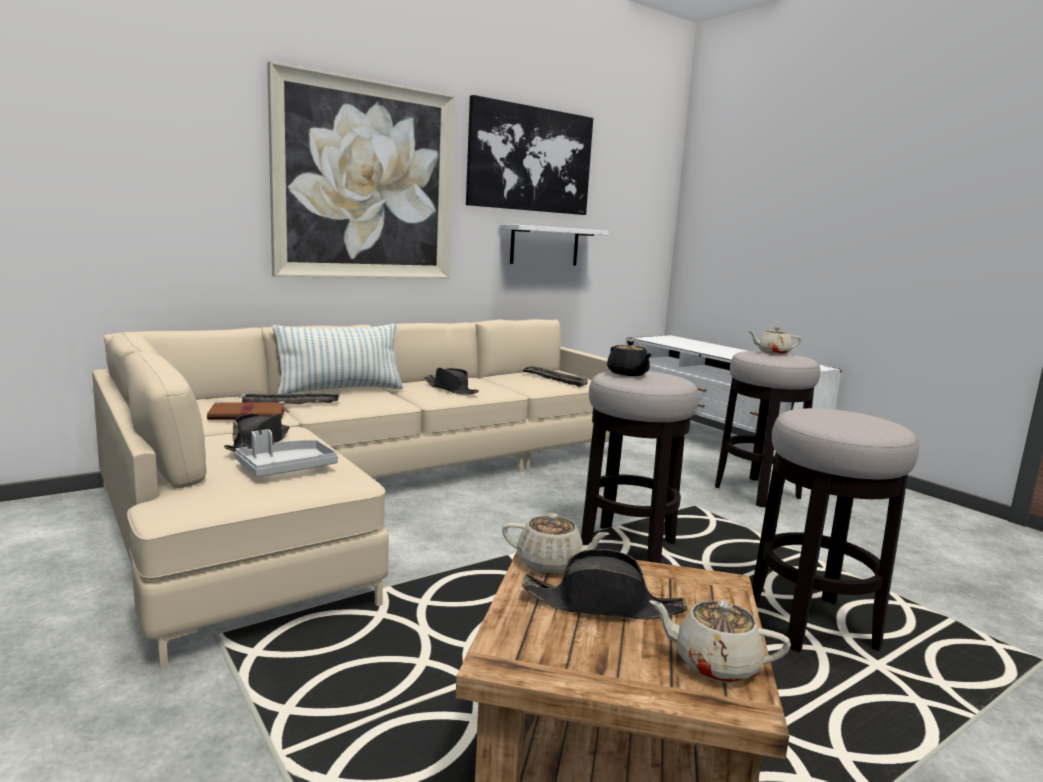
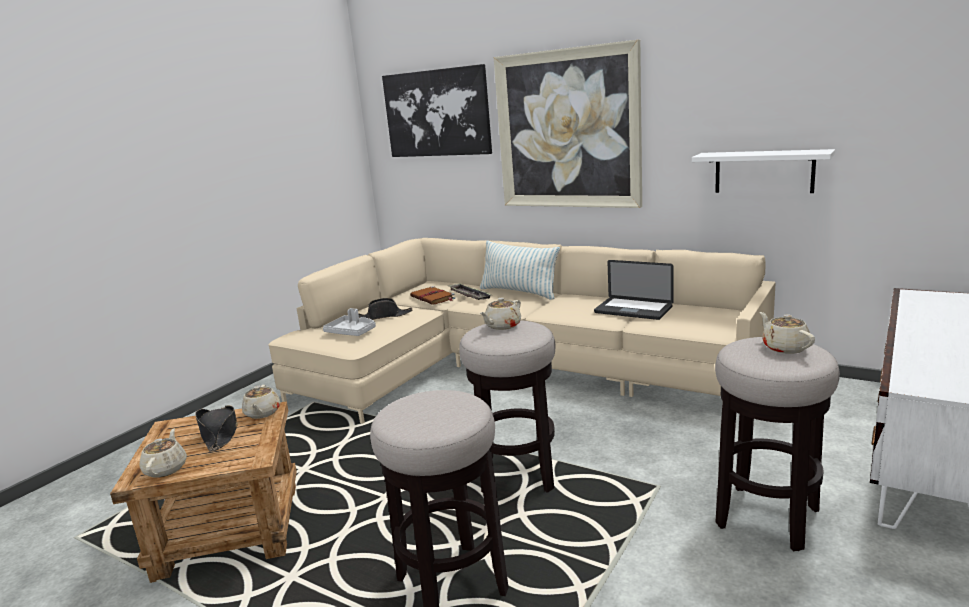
camera: 70 degrees right, 5 degrees up
black hat [424,368,479,395] -> none
picture [466,95,593,215] -> picture moved to [382,64,492,157]
tray [522,365,591,387] -> none
black teapot [607,341,652,376] -> beige teapot [480,298,521,330]
none -> laptop [594,260,674,320]

